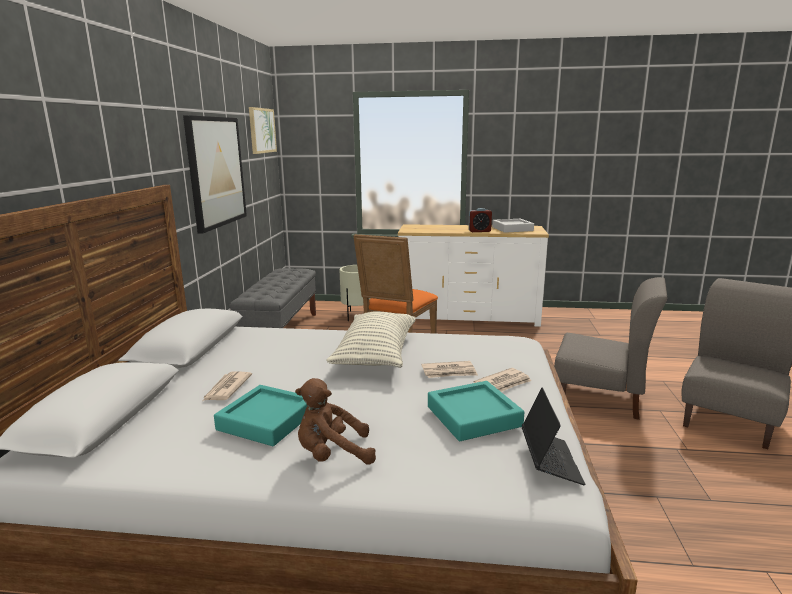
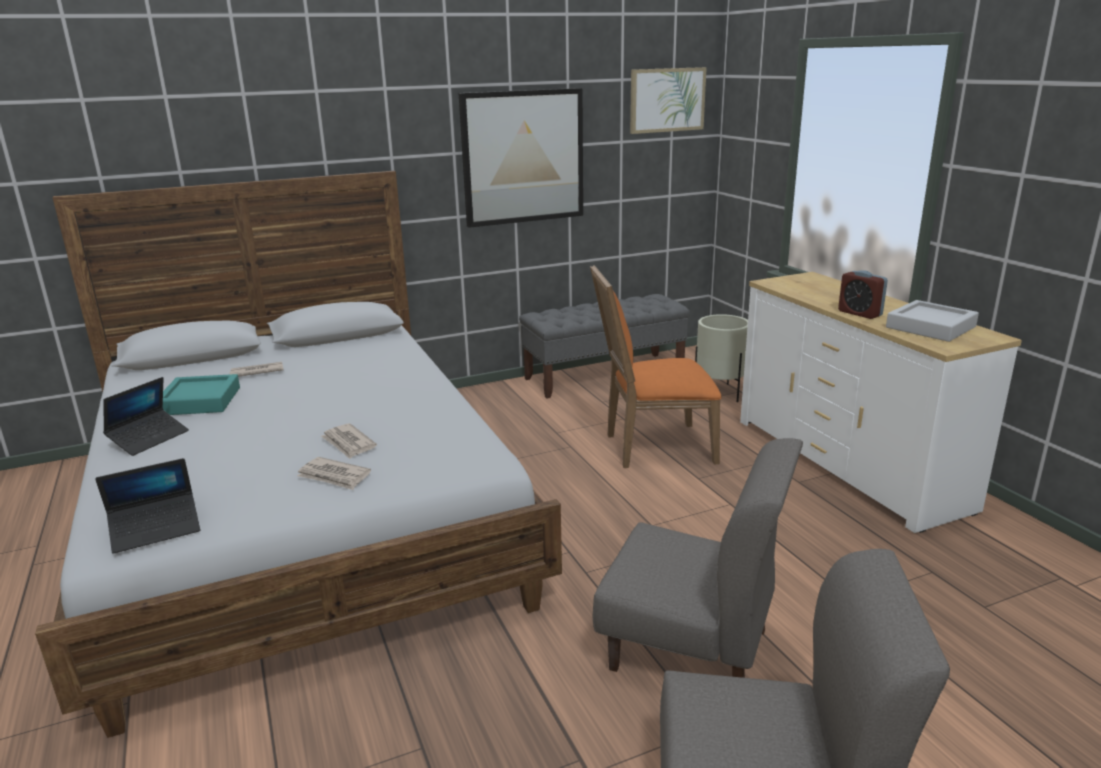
camera: 60 degrees right, 5 degrees up
brown plush toy [295,378,376,464] -> laptop [103,377,189,456]
pillow [326,311,416,368] -> none
turquoise tray [428,381,524,441] -> none
grey chair [554,277,667,420] -> grey chair turned 60 degrees counterclockwise [593,438,803,678]

